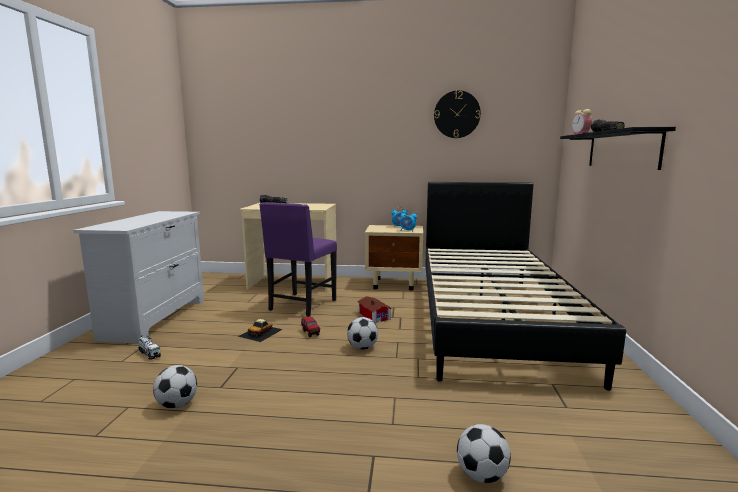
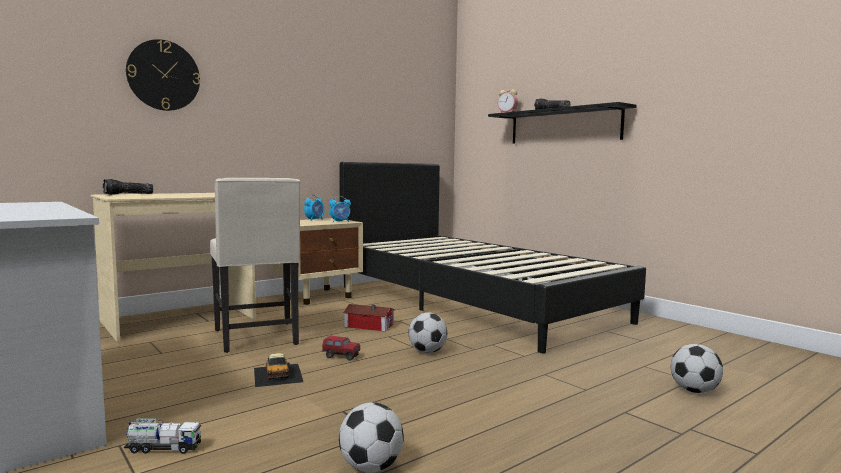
camera: 45 degrees left, 5 degrees down
purple chair [259,202,337,317] -> beige chair [210,178,301,353]
wall clock [434,90,481,138] -> wall clock moved to [126,39,200,111]

